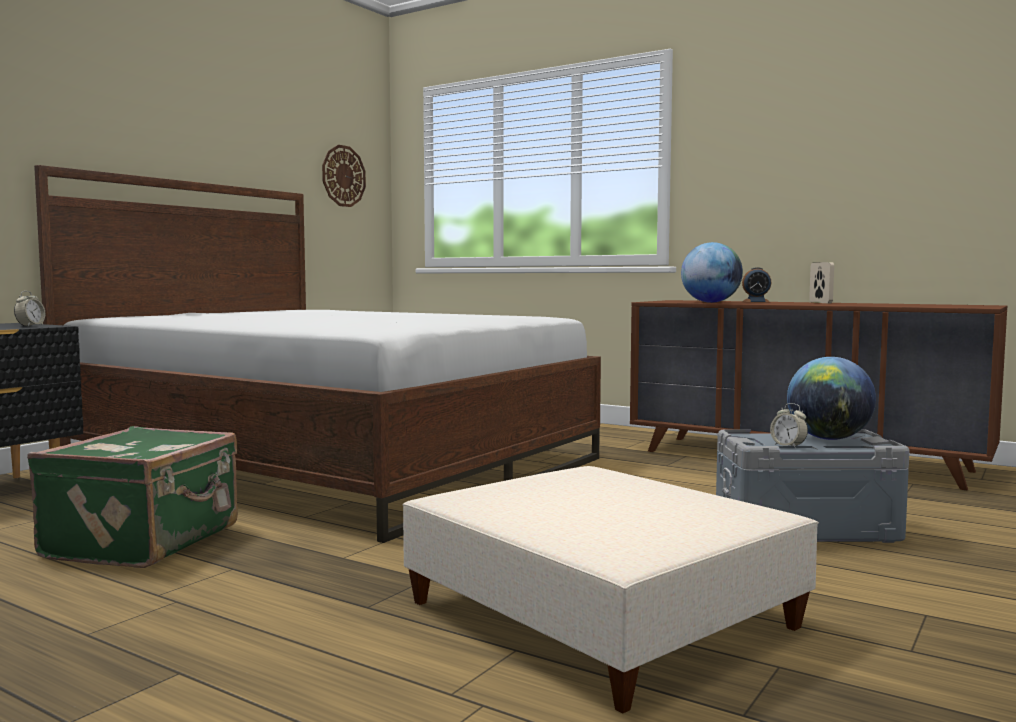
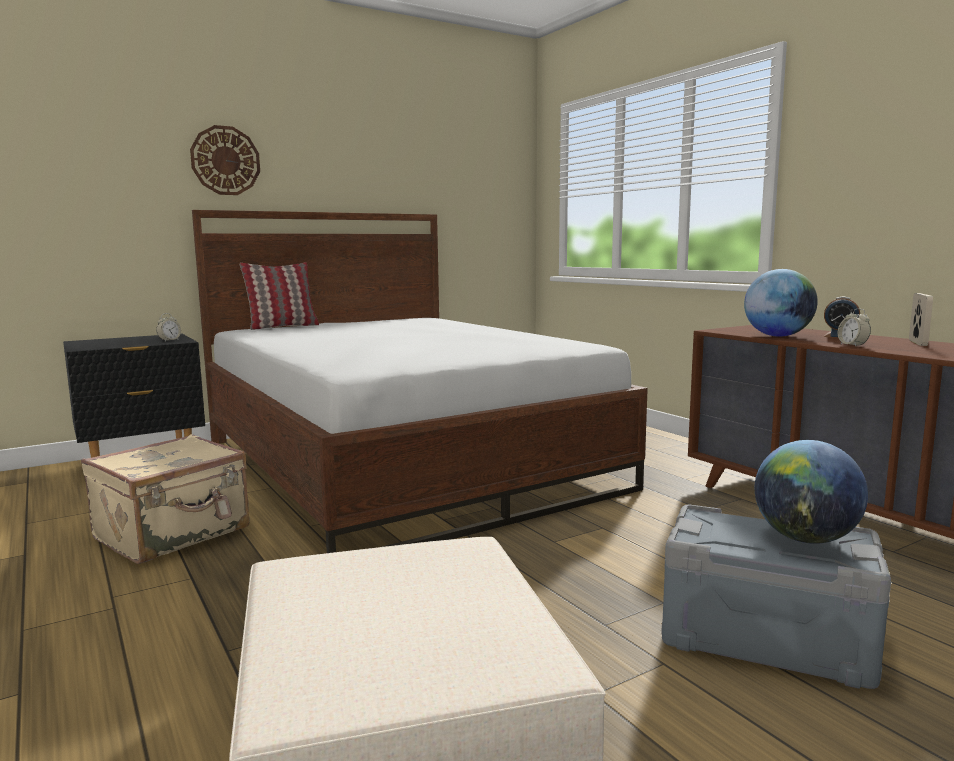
camera: 25 degrees right, 5 degrees up
green suitcase [27,426,238,568] -> beige suitcase [81,434,250,564]
wall clock [322,145,366,207] -> wall clock moved to [190,125,260,195]
alarm clock [770,403,808,449] -> alarm clock moved to [838,308,871,346]
none -> pillow [240,262,319,330]

